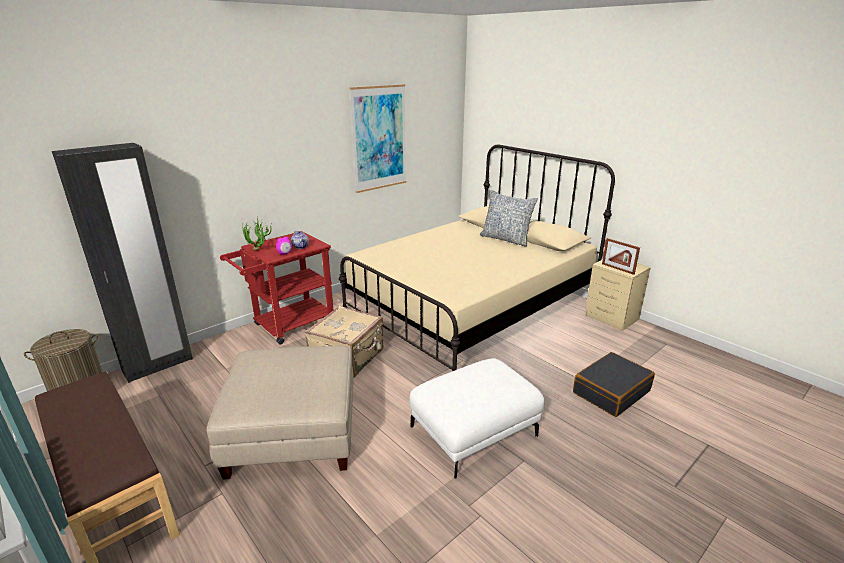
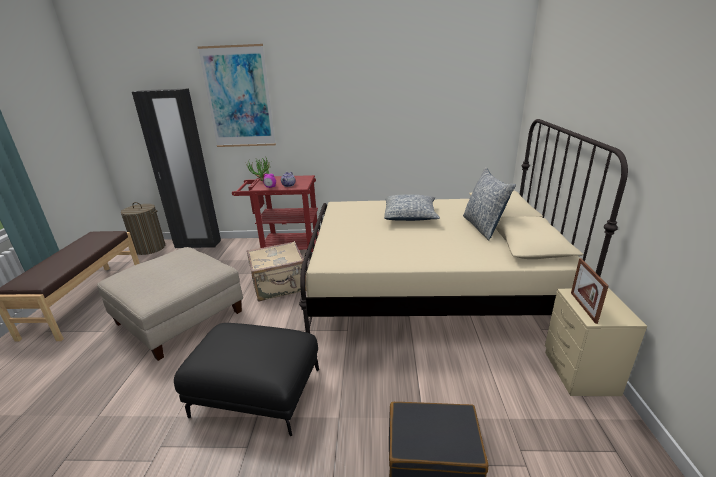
camera: 45 degrees right, 0 degrees up
picture [349,84,407,193] -> picture moved to [198,44,276,147]
white ottoman [409,358,544,478] -> black ottoman [174,323,319,436]
none -> pillow [384,194,440,221]

